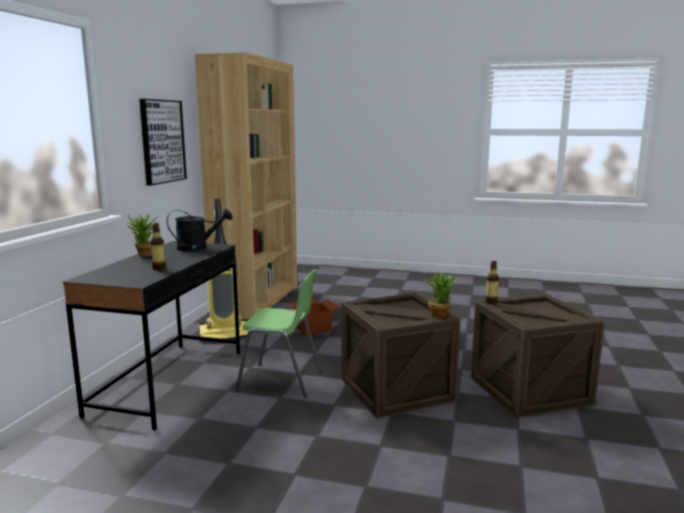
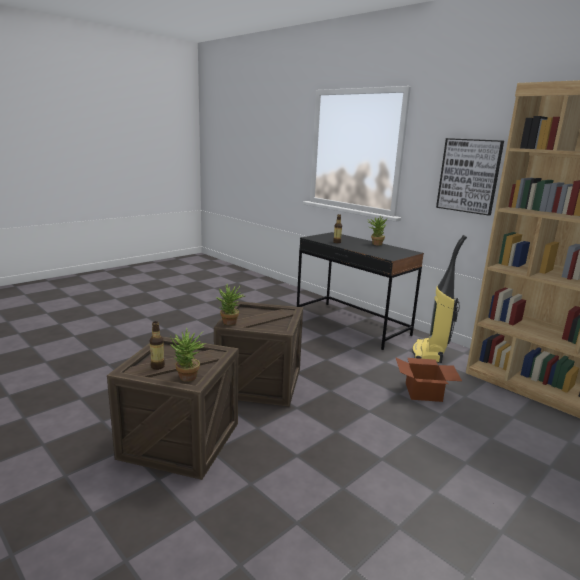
camera: 120 degrees right, 5 degrees up
black watering can [167,209,232,251] -> none
green chair [235,269,322,398] -> none
bottle [485,261,499,304] -> bottle moved to [149,321,165,370]
none -> potted plant [170,328,206,382]

